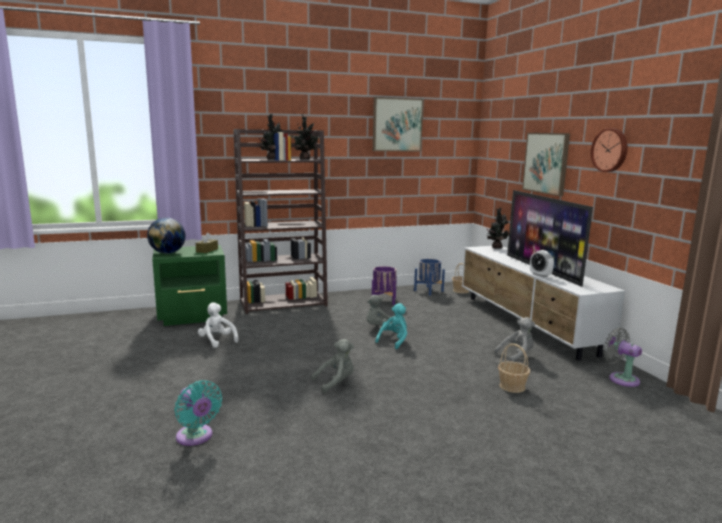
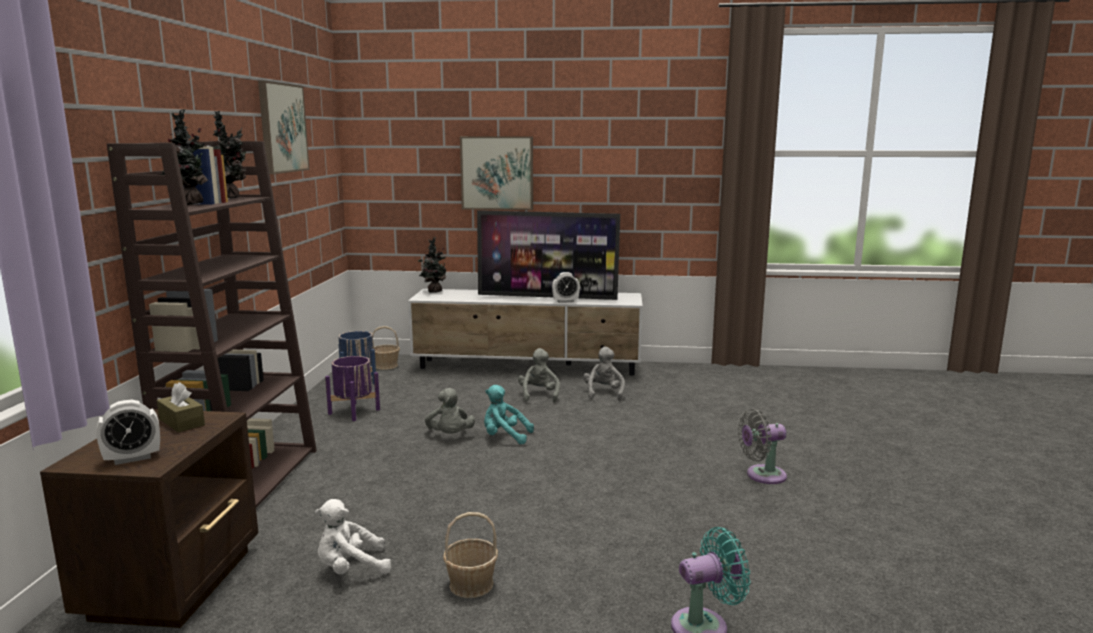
camera: 65 degrees left, 0 degrees up
globe [147,217,186,254] -> alarm clock [97,400,160,465]
green nightstand [152,245,227,326] -> brown nightstand [40,409,258,628]
grey plush toy [311,339,354,393] -> grey plush toy moved to [518,348,560,402]
turquoise plush toy [375,303,407,349] -> turquoise plush toy turned 45 degrees counterclockwise [484,385,534,444]
basket [498,343,530,393] -> basket moved to [443,512,498,598]
wall clock [591,128,628,172] -> none
grey fan [604,328,642,387] -> grey fan moved to [738,409,787,484]

